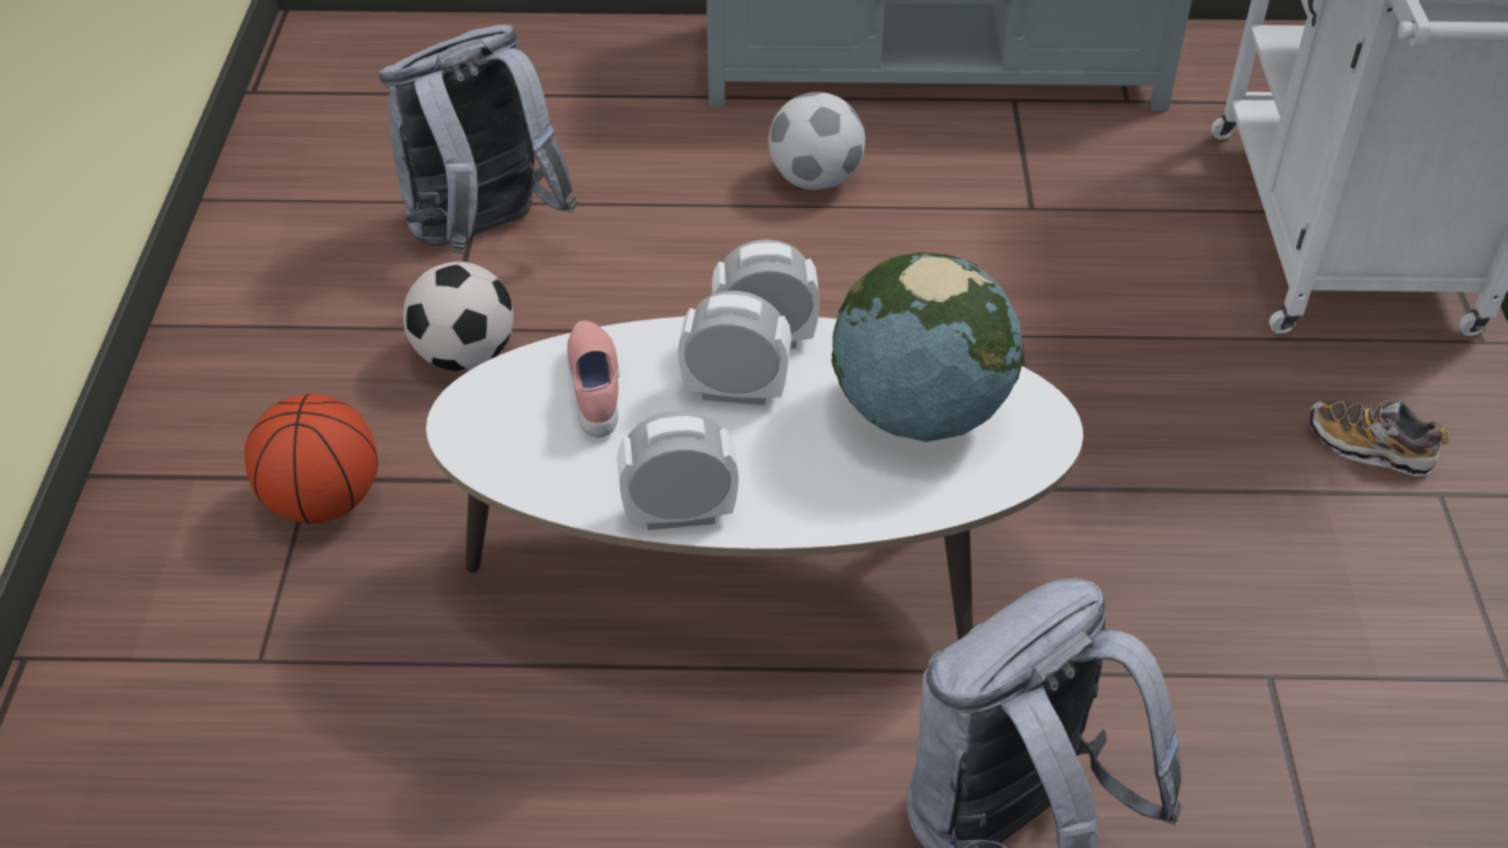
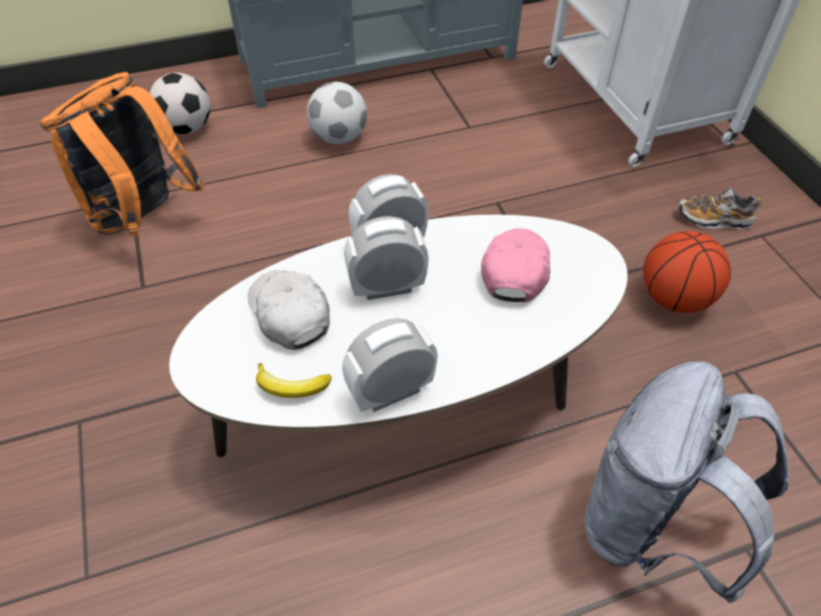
camera: 20 degrees left, 5 degrees up
basketball [245,394,378,523] -> basketball moved to [643,231,731,313]
grey backpack [379,24,578,254] -> orange backpack [40,72,204,236]
football [403,261,513,371] -> football moved to [149,73,211,134]
pink shoe [567,321,619,438] -> white cap [248,270,330,350]
globe [831,252,1024,442] -> pink cap [481,228,550,302]
none -> banana [256,363,331,398]

